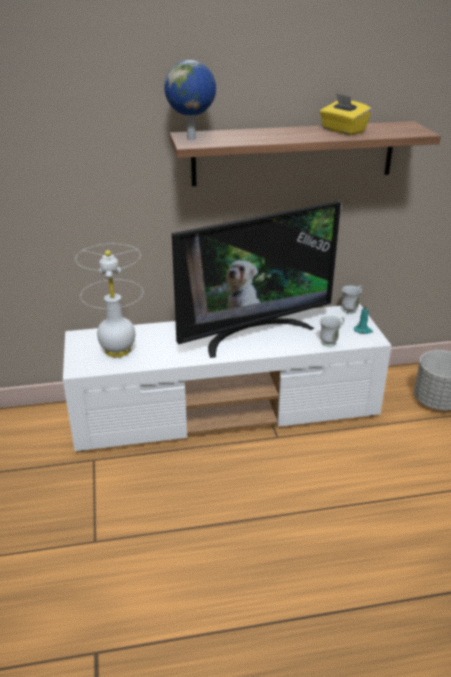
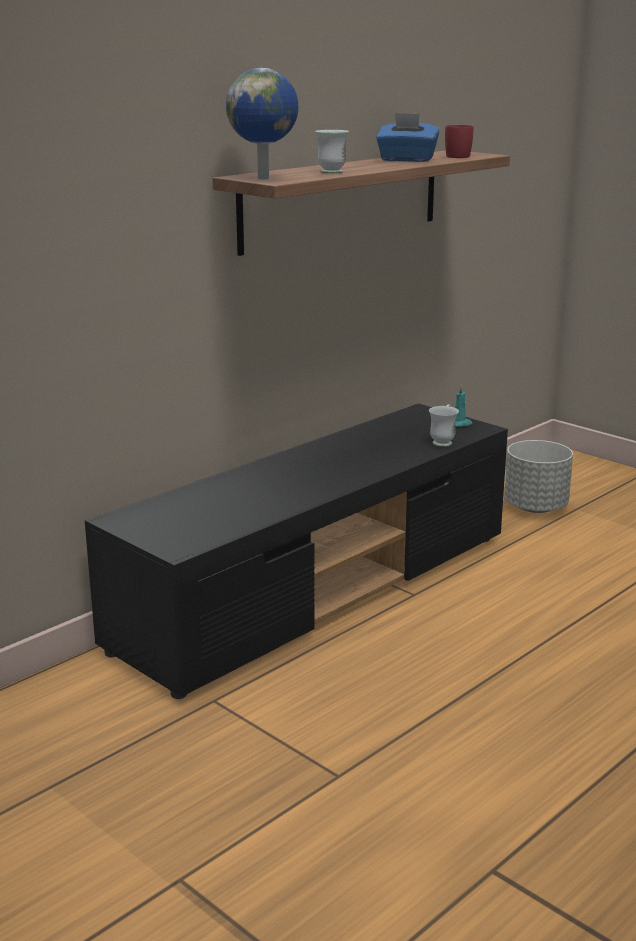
camera: 35 degrees left, 10 degrees down
white tv stand [63,304,392,451] -> black tv stand [85,403,508,699]
white table lamp [75,244,143,358] -> none
television [172,201,341,358] -> none
yellow tissue box [320,93,372,135] -> blue tissue box [376,113,440,162]
white mug [342,285,363,314] -> white mug moved to [315,130,349,173]
none -> red mug [445,125,473,158]

